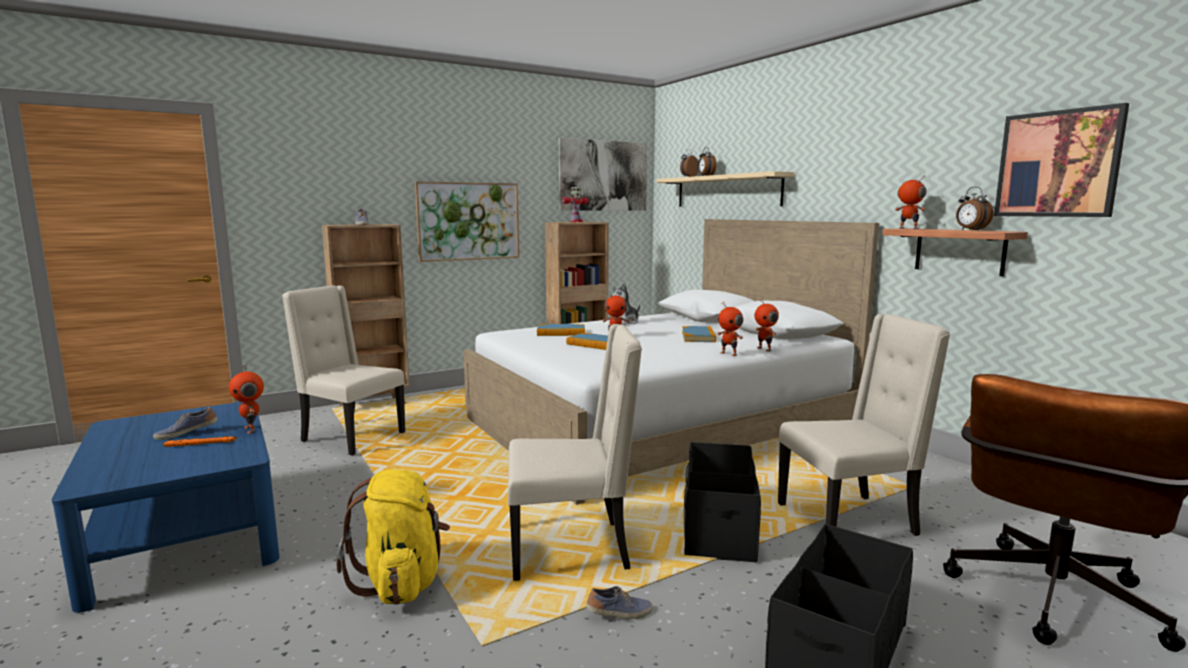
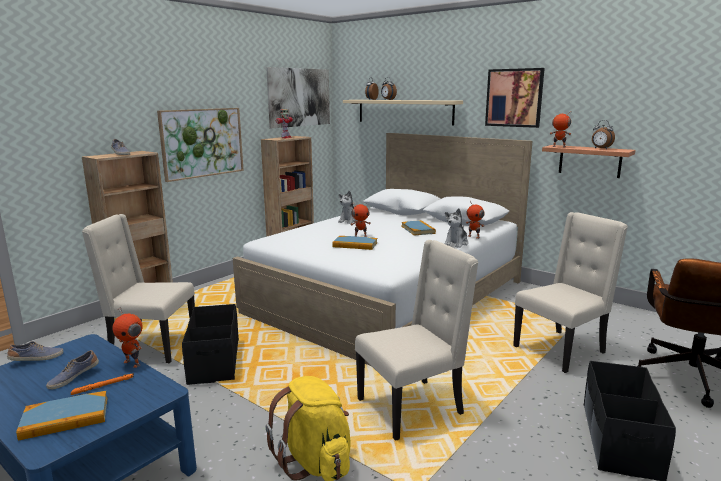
camera: 20 degrees left, 5 degrees up
book [537,324,585,336] -> book moved to [16,391,107,441]
shoe [586,586,653,619] -> shoe moved to [7,341,63,361]
black storage box [684,442,761,562] -> black storage box moved to [182,304,239,385]
toy robot [718,303,743,356] -> plush toy [444,208,468,248]
picture [994,103,1129,217] -> picture moved to [485,68,545,128]

